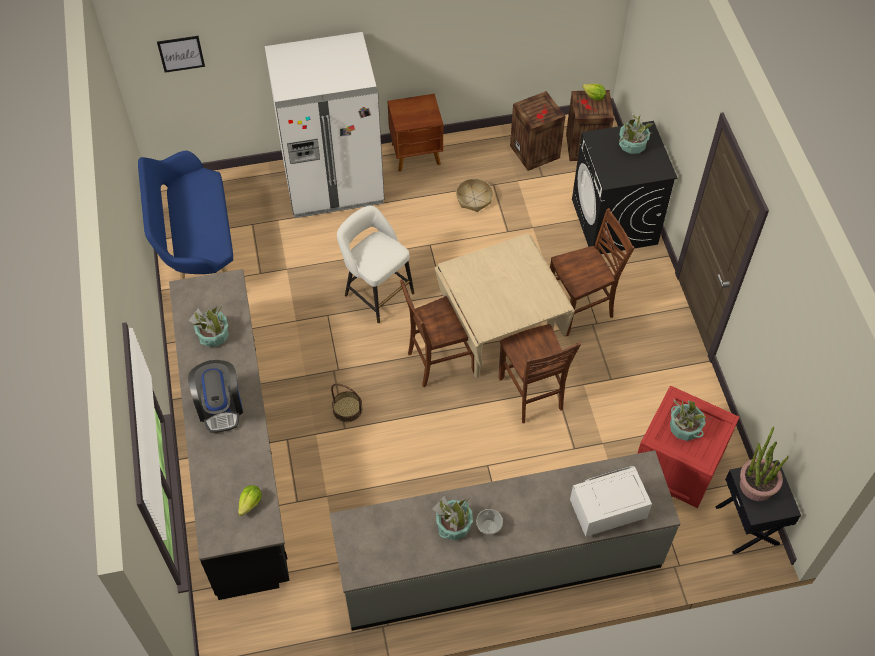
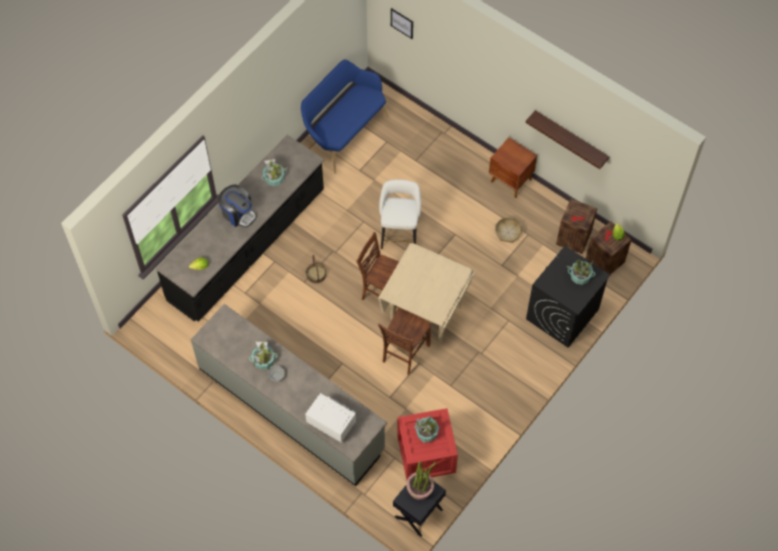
camera: 50 degrees right, 5 degrees up
coffee machine [188,360,243,433] -> coffee machine turned 90 degrees counterclockwise [218,185,257,228]
white fridge [265,32,384,218] -> none
brown chair [550,208,635,336] -> none
none -> shelf [525,110,609,169]

